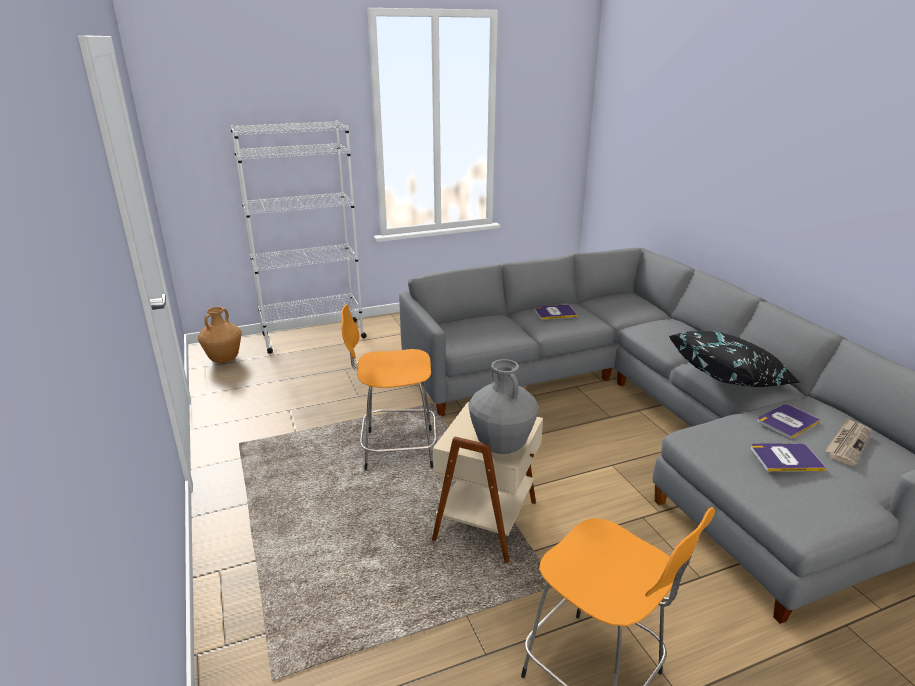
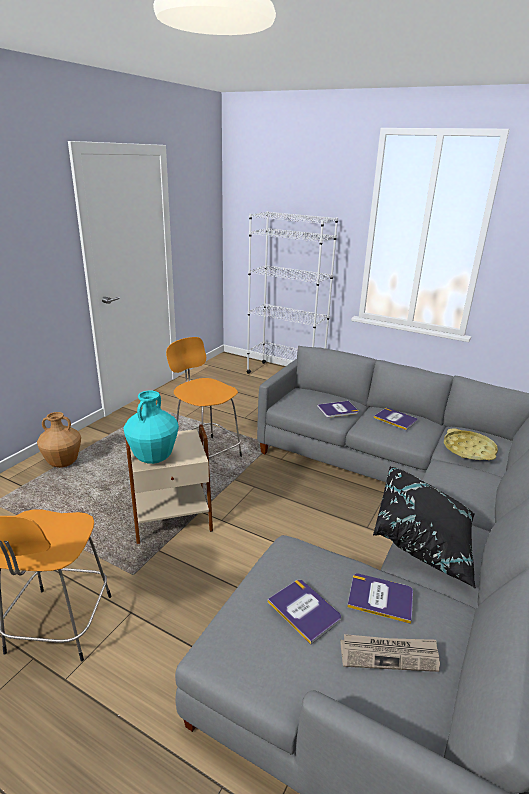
camera: 50 degrees right, 0 degrees up
brown vase [198,307,241,363] -> brown vase moved to [37,412,81,468]
grey vase [469,359,539,454] -> turquoise vase [123,391,179,464]
none -> book [317,401,359,418]
none -> yellow tray [444,428,498,460]

